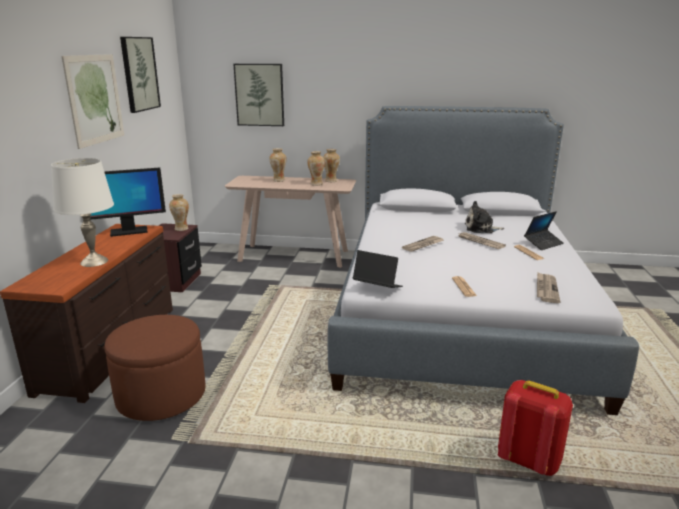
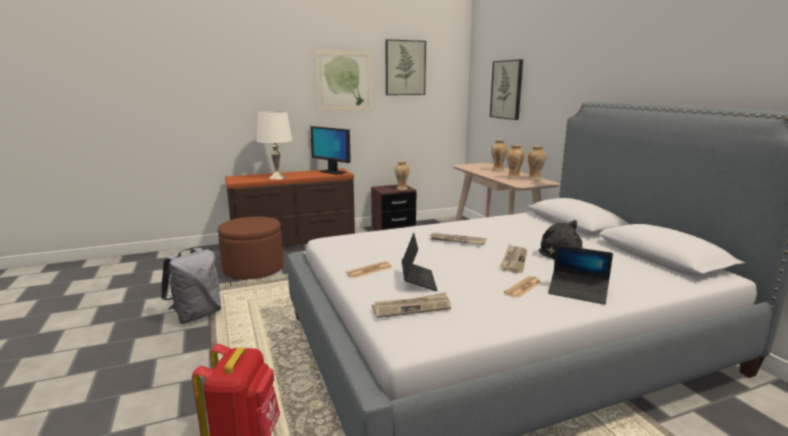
camera: 60 degrees right, 5 degrees down
laptop [353,250,403,288] -> laptop moved to [402,233,437,291]
none -> grey backpack [161,248,222,324]

